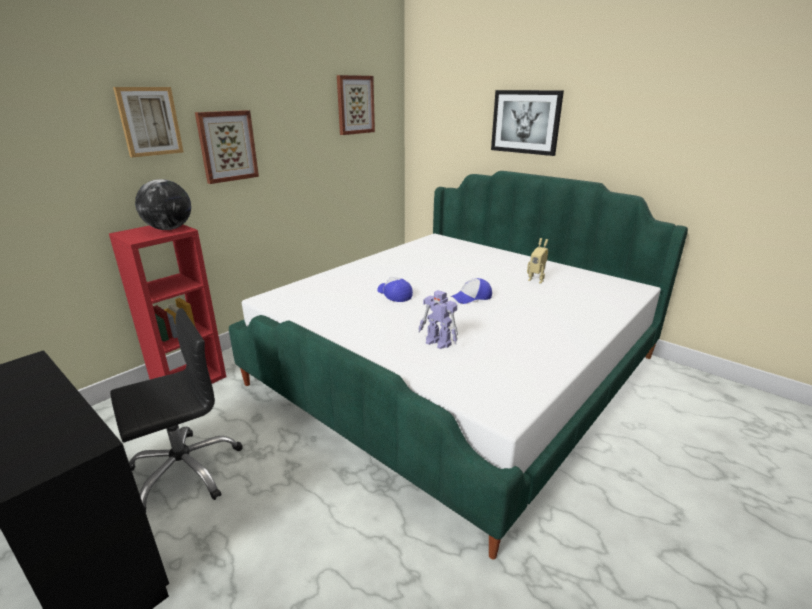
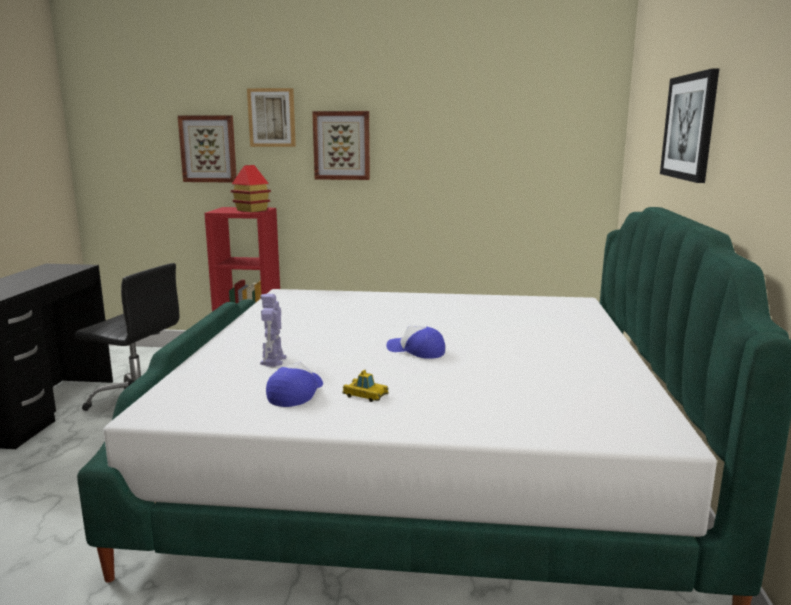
camera: 55 degrees right, 10 degrees down
globe [135,179,191,230] -> toy house [231,165,271,212]
picture [337,75,375,135] -> picture moved to [178,115,237,183]
cap [377,277,413,302] -> cap moved to [266,362,323,407]
toy robot [527,238,548,284] -> none
none -> toy car [342,370,389,402]

